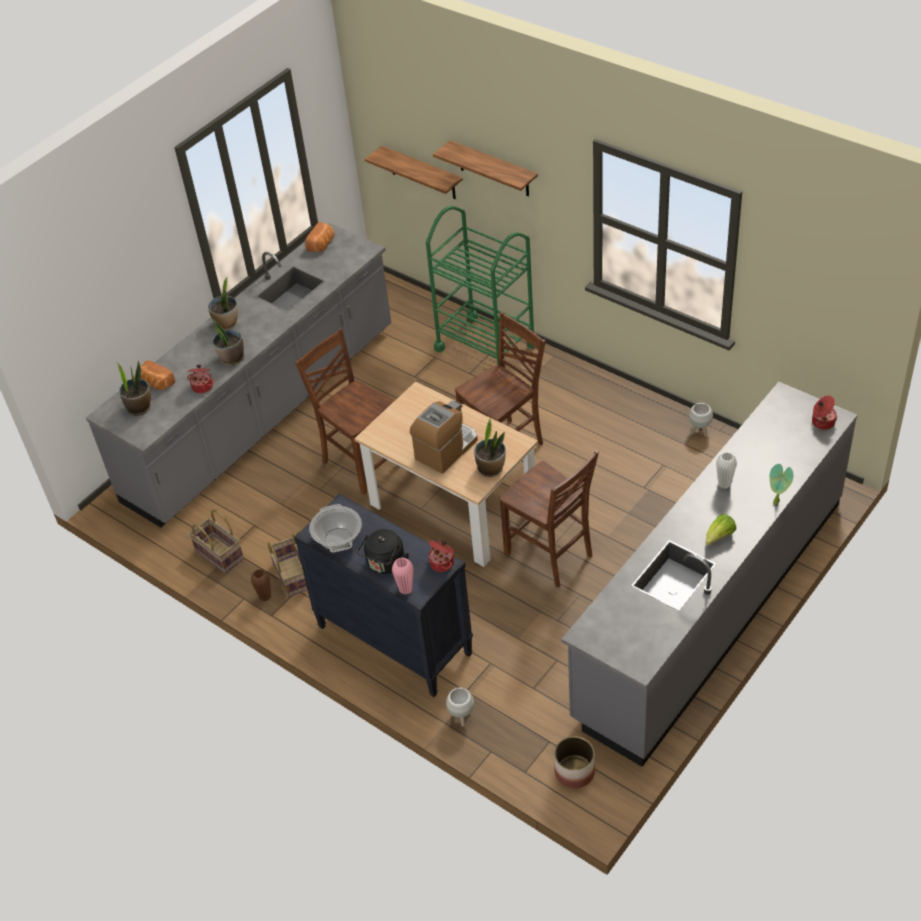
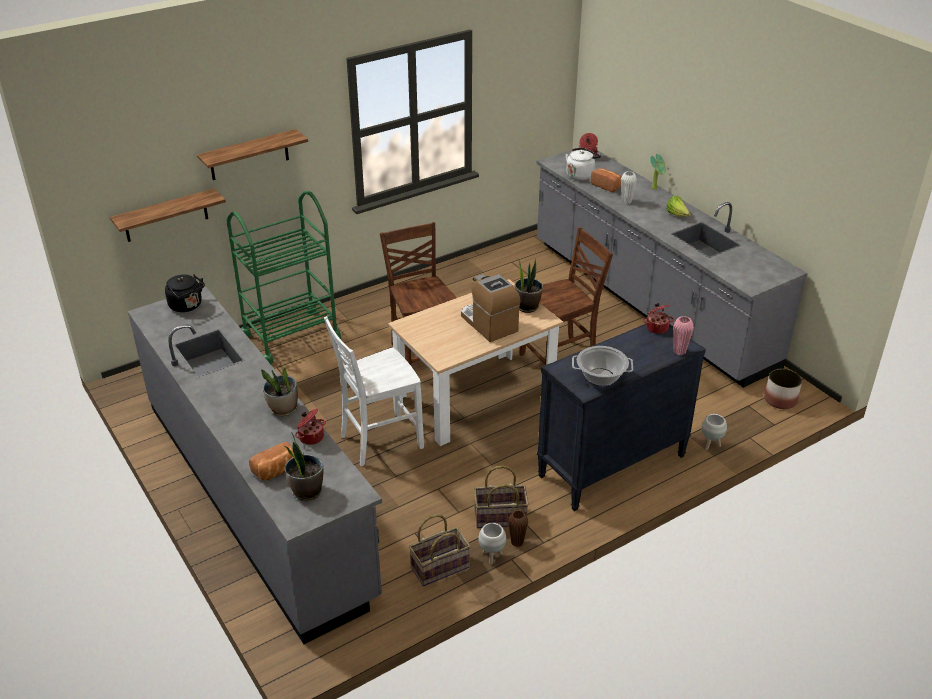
camera: 75 degrees left, 10 degrees down
potted plant [208,277,238,330] -> none
brown chair [295,329,395,495] -> white chair [324,316,424,467]
bread [305,222,334,252] -> bread moved to [591,168,621,192]
black kettle [357,529,409,574] -> black kettle moved to [165,274,205,312]
white planter [689,403,713,437] -> white planter moved to [478,523,506,565]
none -> white kettle [566,147,601,181]

